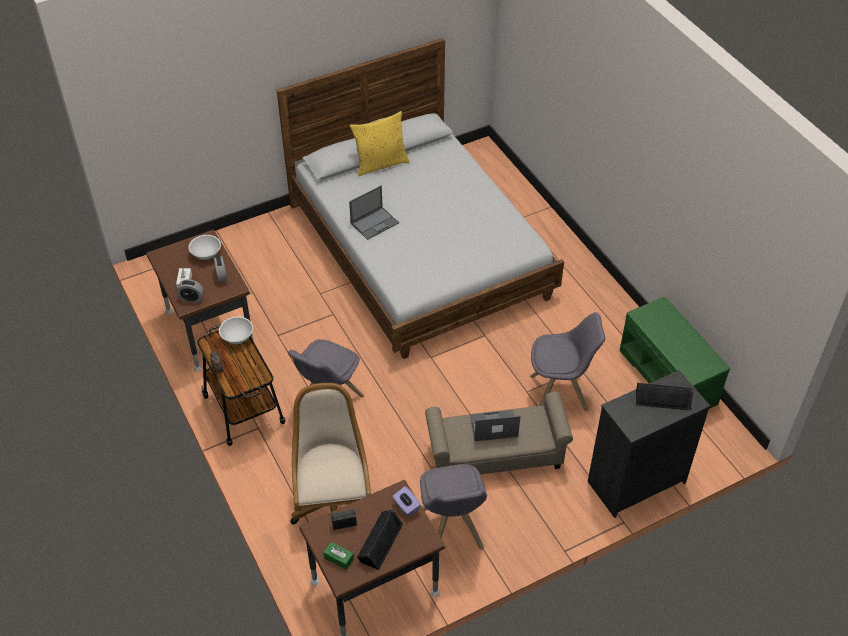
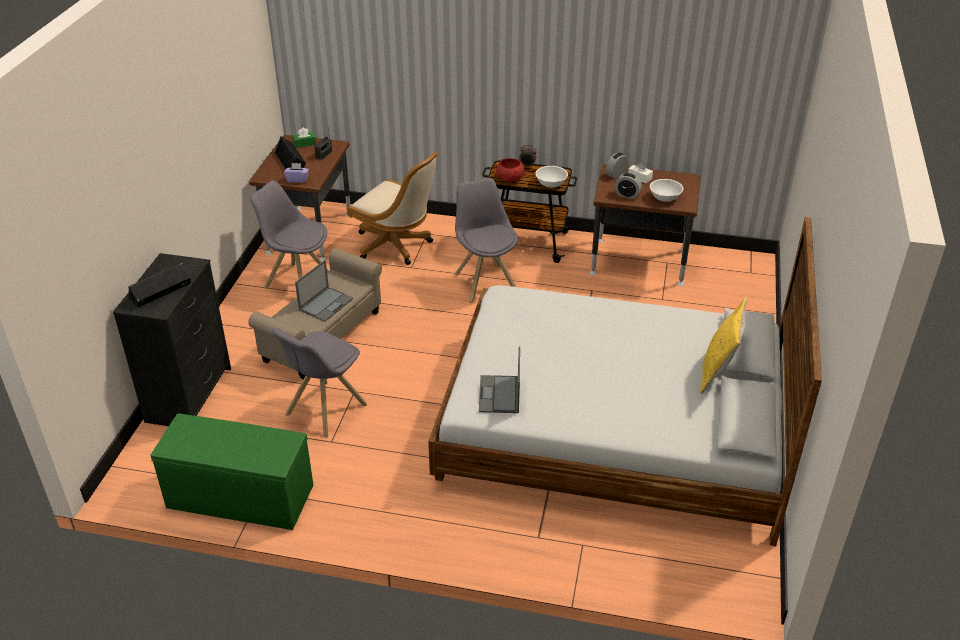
camera: 130 degrees right, 10 degrees down
laptop [349,186,399,240] -> laptop moved to [479,346,520,413]
none -> red bowl [496,158,525,182]

